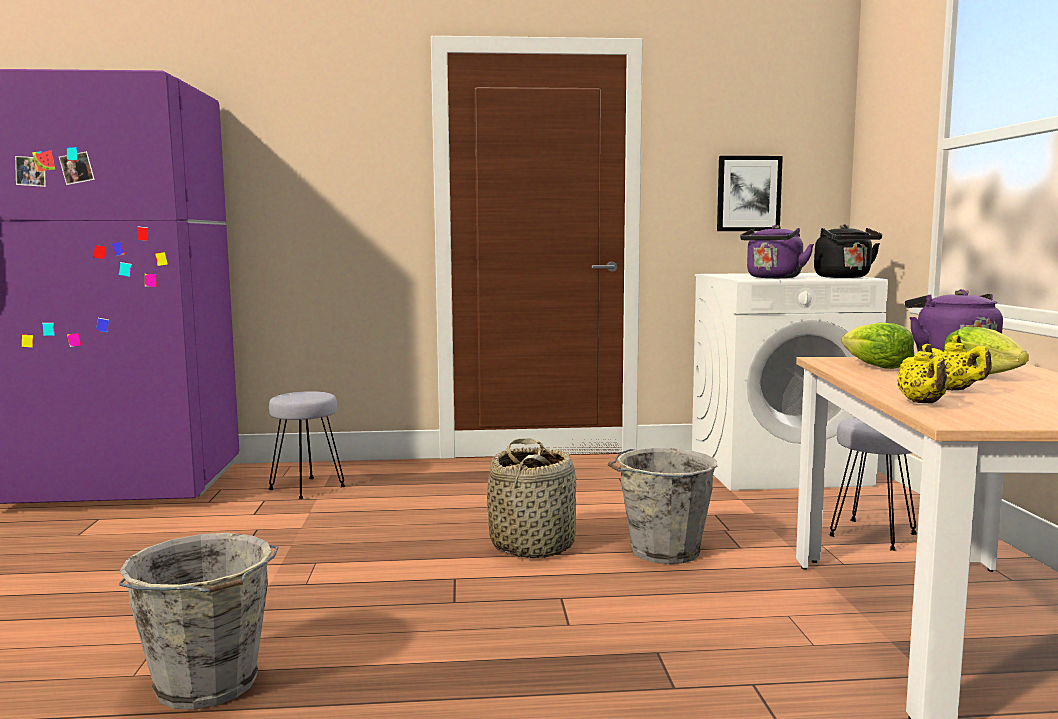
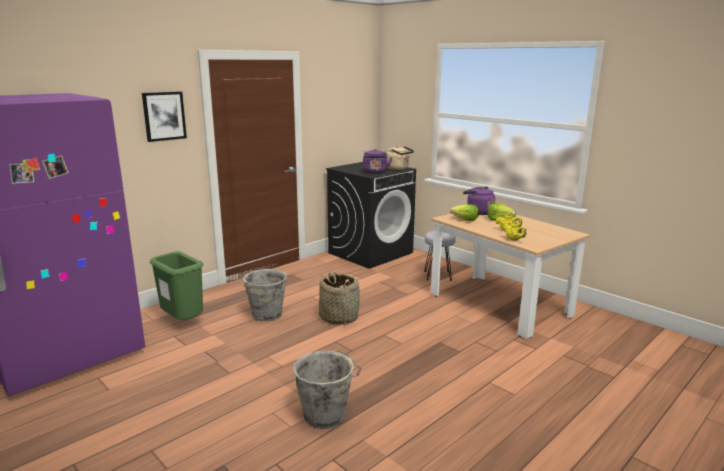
camera: 40 degrees left, 10 degrees up
grey stool [269,391,345,499] -> green trash can [150,251,203,320]
grey bucket [608,448,717,564] -> grey bucket moved to [241,269,287,321]
white washing machine [692,273,888,491] -> black washing machine [326,162,416,269]
picture [717,156,783,231] -> picture moved to [142,91,187,142]
black kettle [814,224,882,278] -> beige kettle [387,146,414,170]

